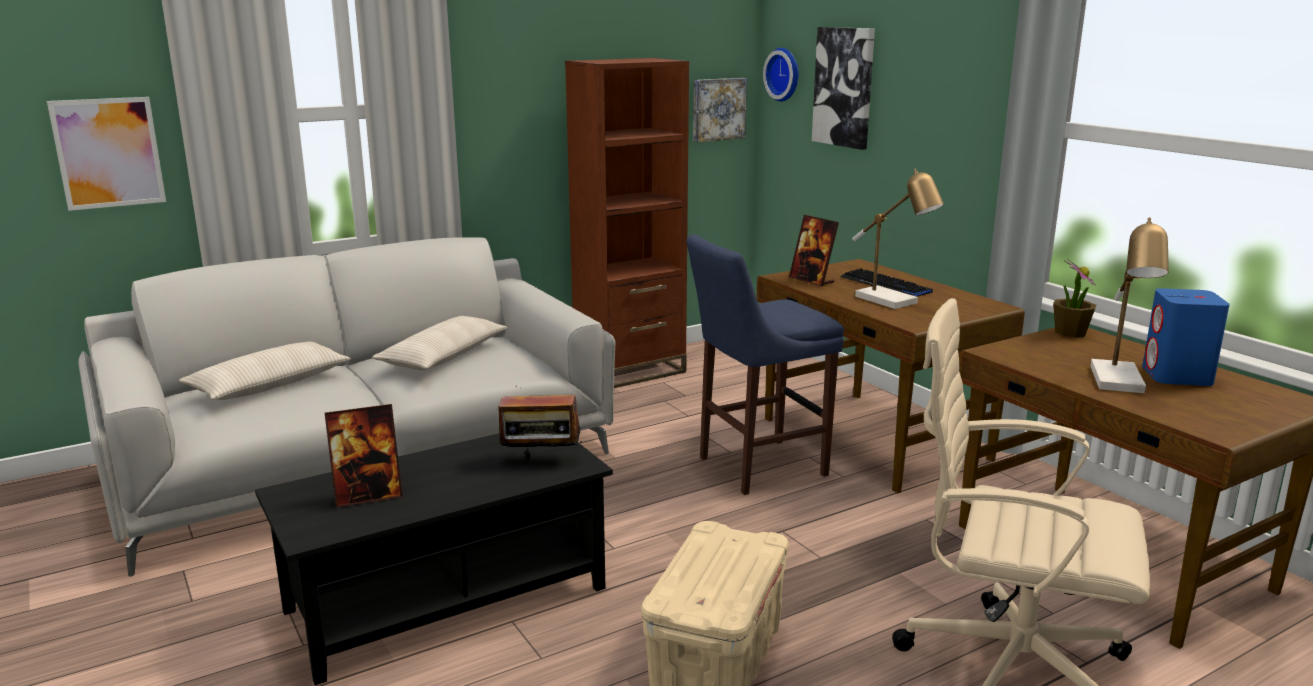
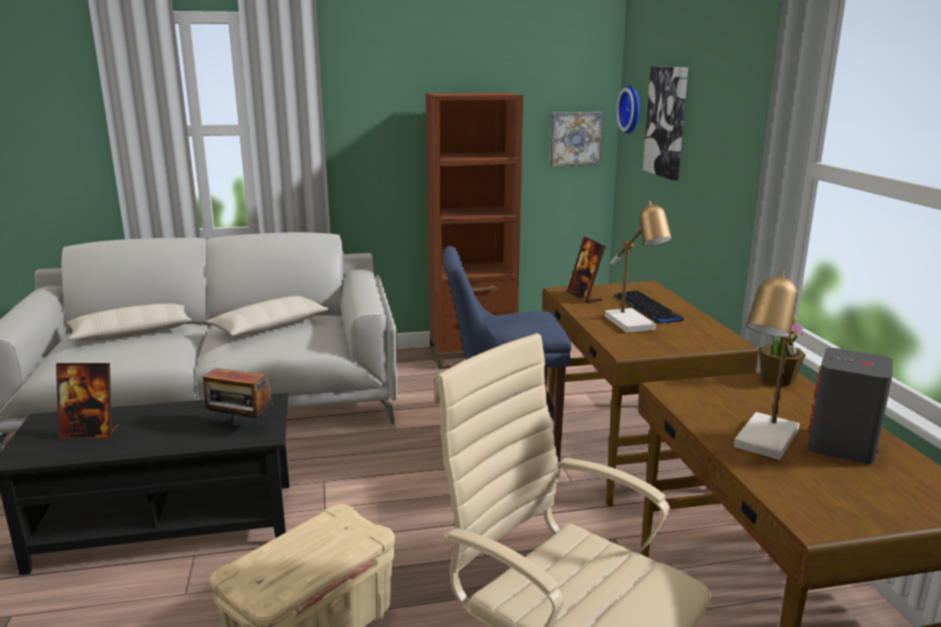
camera: 20 degrees right, 0 degrees up
picture [47,97,166,211] -> none
blue speaker [1142,288,1230,386] -> grey speaker [808,348,893,464]

